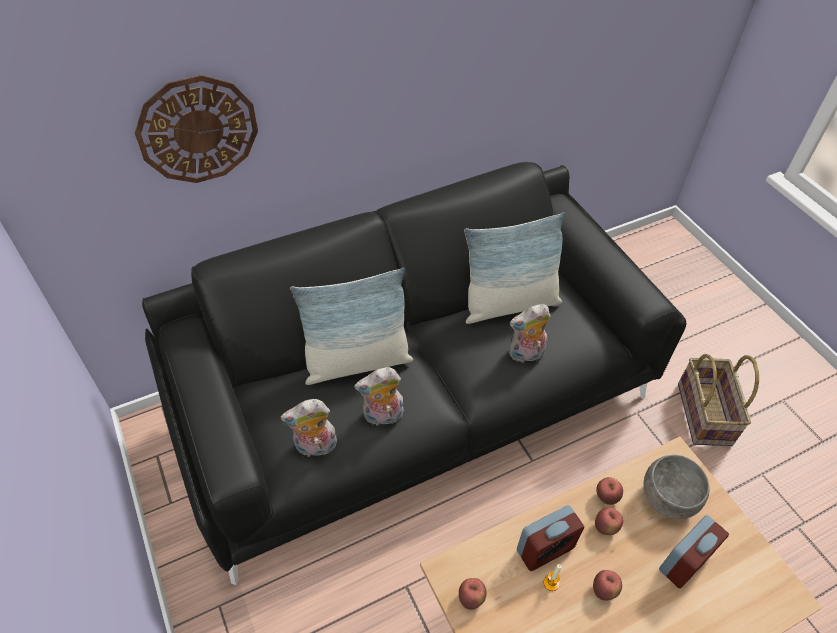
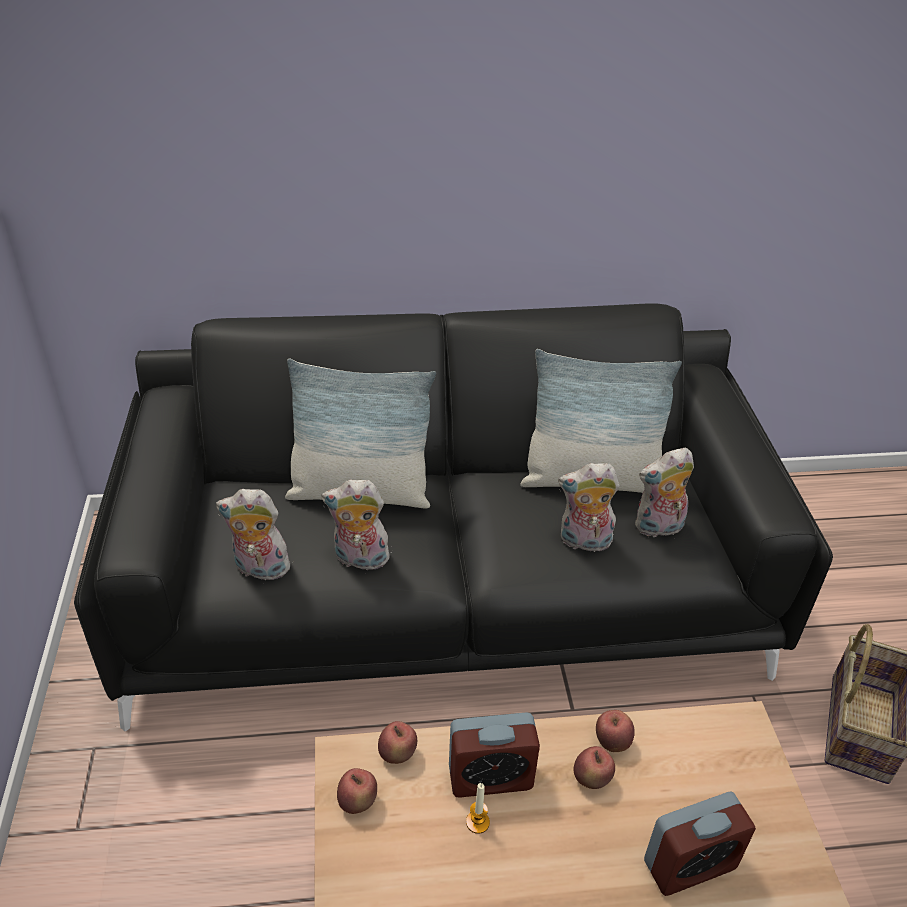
camera: 20 degrees right, 10 degrees down
wall clock [135,75,258,183] -> none
apple [593,570,622,601] -> apple moved to [378,721,417,764]
grey bowl [643,455,710,519] -> none
none -> plush toy [635,448,694,537]

